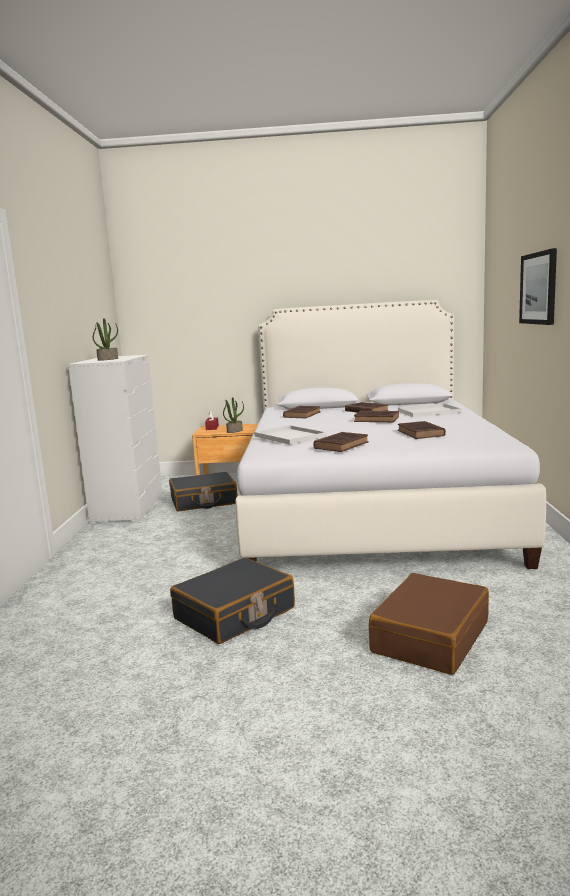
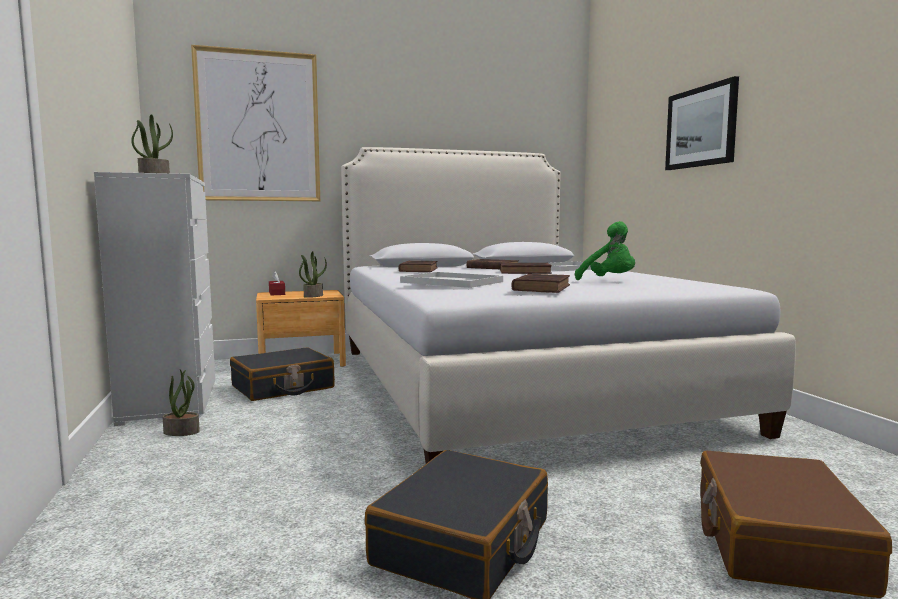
camera: 20 degrees left, 5 degrees down
brown book [398,421,446,439] -> green plush toy [575,221,635,280]
none -> potted plant [163,369,200,436]
none -> picture [191,45,320,201]

